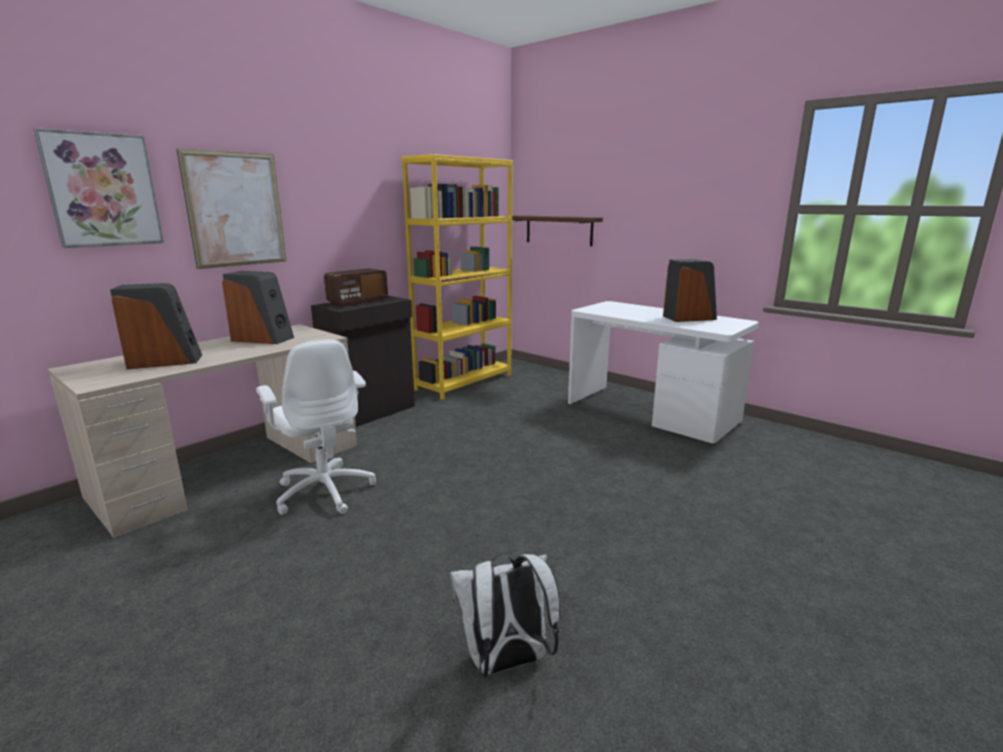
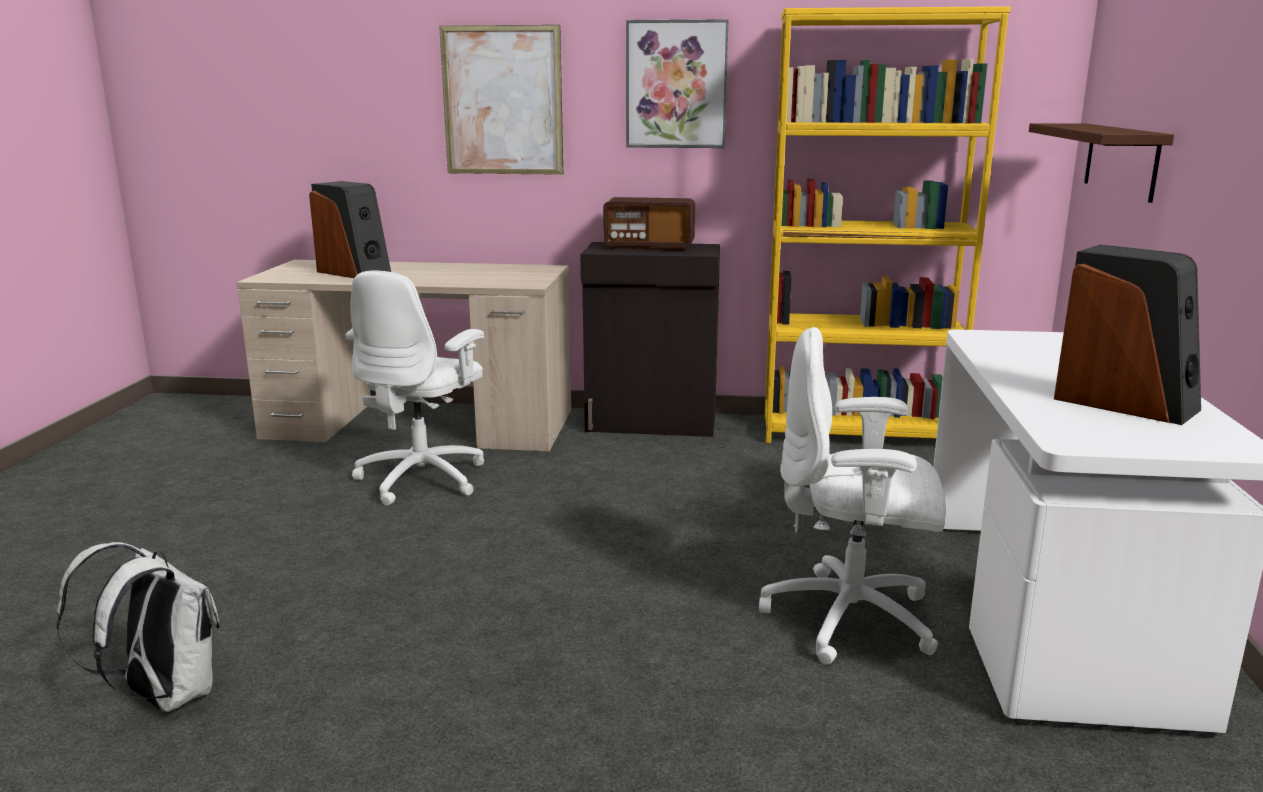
camera: 55 degrees right, 0 degrees up
picture [34,128,164,248] -> picture moved to [626,19,728,148]
speaker [222,271,294,344] -> none
none -> white office chair [759,327,946,665]

